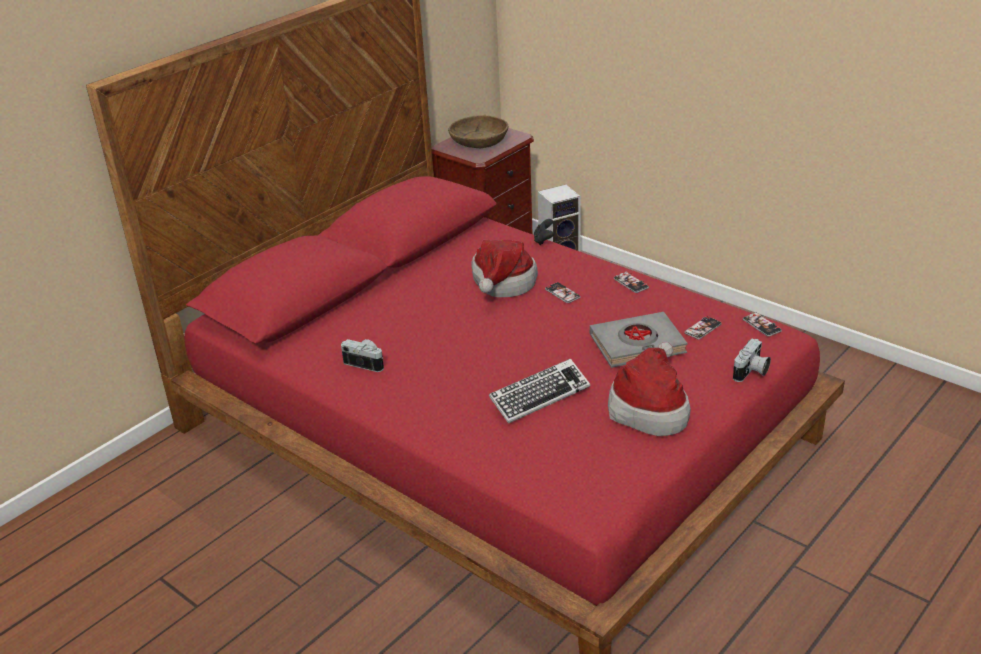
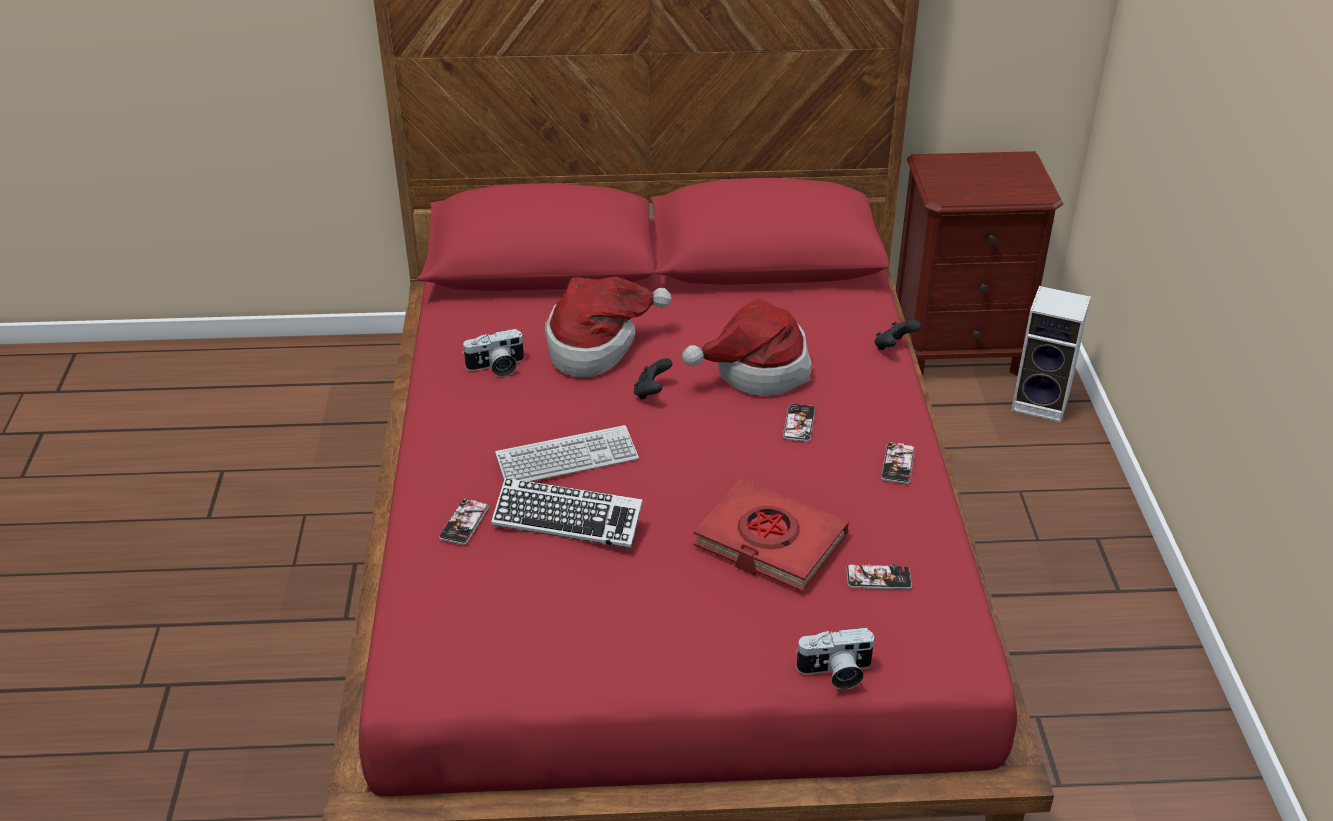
camera: 45 degrees right, 5 degrees up
camera [341,339,384,372] -> camera turned 90 degrees clockwise [462,329,525,377]
brown bowl [448,114,508,148] -> none
grey book [590,312,688,368] -> red book [693,479,849,592]
hat [608,342,691,436] -> hat moved to [545,277,672,377]
phone [743,312,782,337] -> phone moved to [439,499,489,545]
none -> keyboard [495,425,639,482]
none -> black game controller [634,358,672,400]

